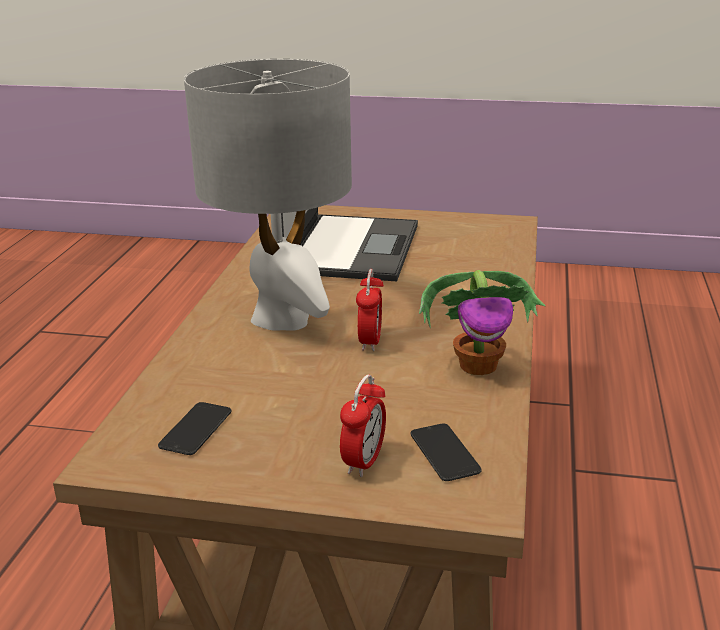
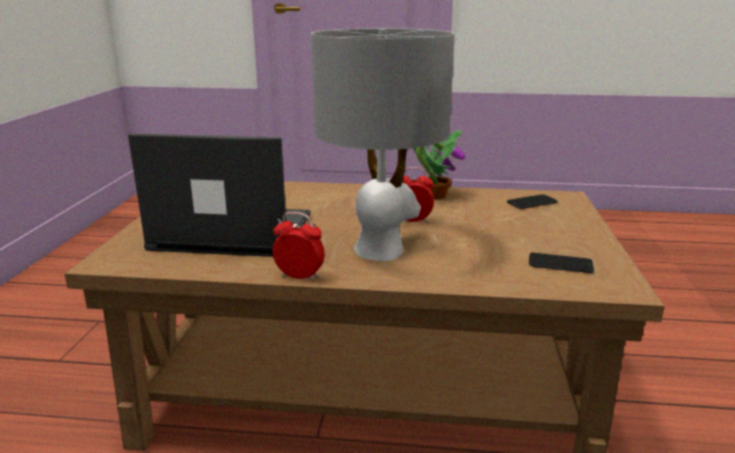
camera: 95 degrees left, 5 degrees down
alarm clock [340,375,386,477] -> alarm clock moved to [273,212,325,281]

